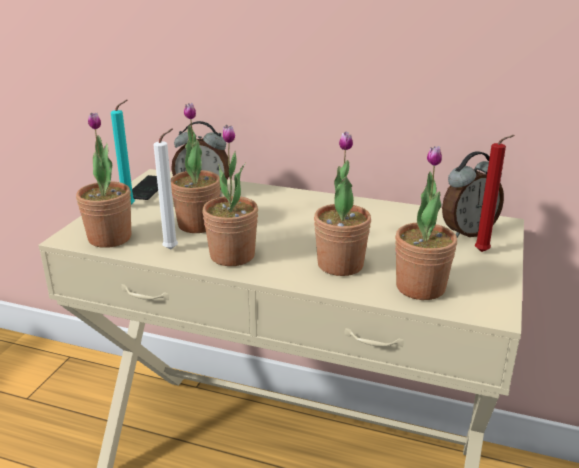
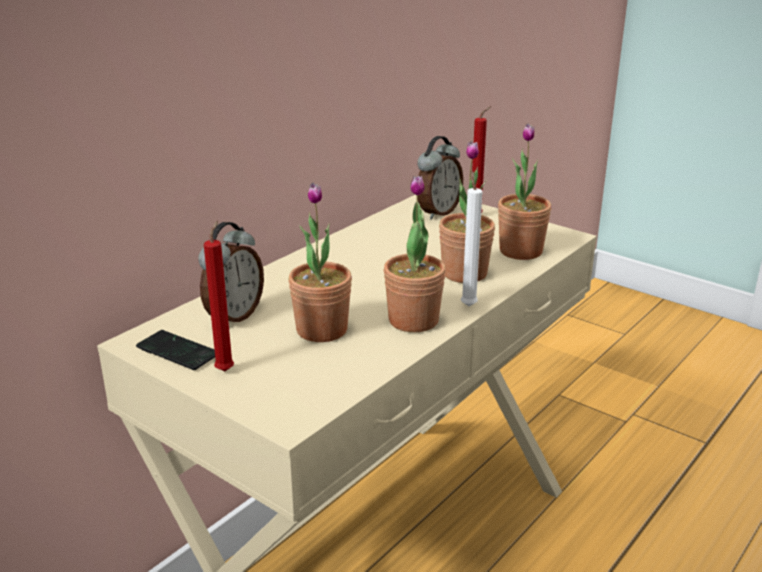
camera: 70 degrees left, 0 degrees up
potted plant [76,113,131,248] -> none
turquoise candle [111,100,135,204] -> red candle [204,221,234,371]
white candle [154,128,178,250] -> white candle moved to [461,171,483,306]
alarm clock [442,151,504,237] -> alarm clock turned 45 degrees clockwise [417,136,463,220]

